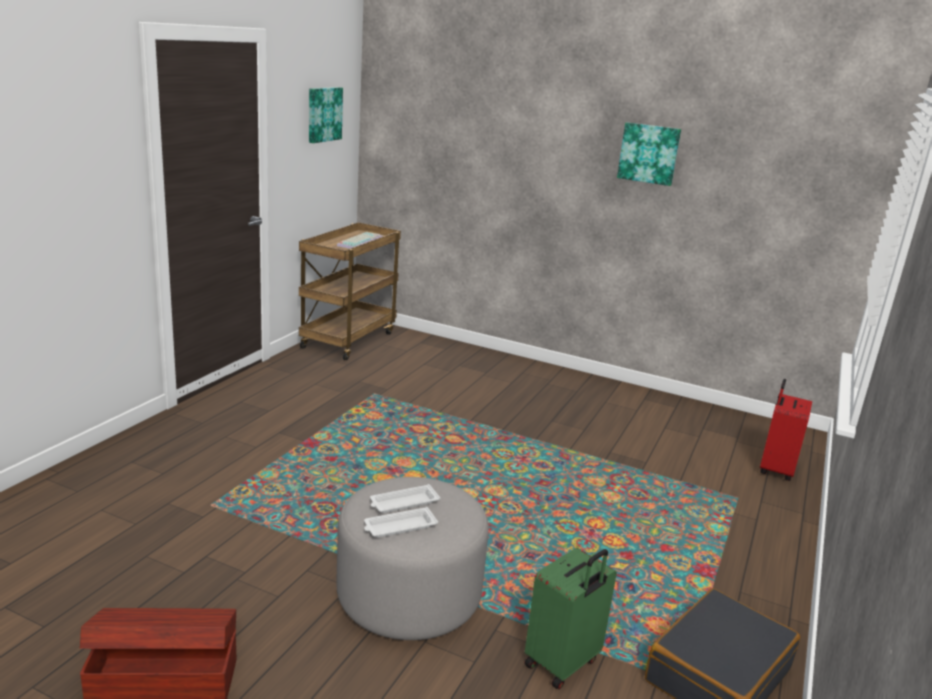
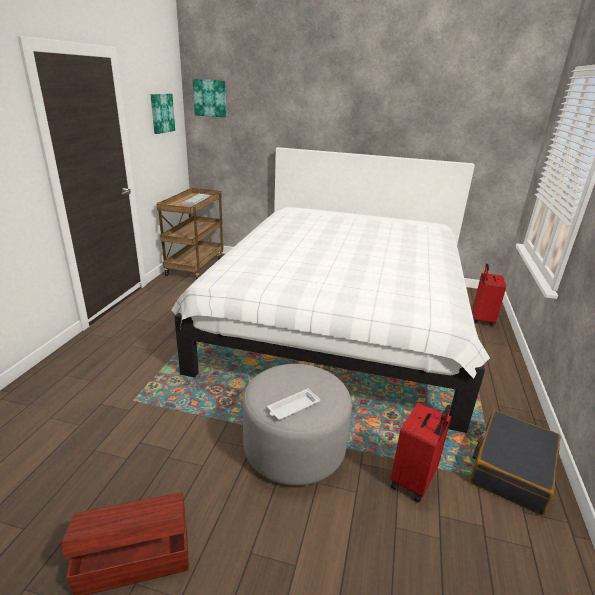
camera: 10 degrees left, 5 degrees up
white tray [370,484,440,513] -> none
green suitcase [524,548,617,690] -> red suitcase [391,403,451,503]
picture [617,122,681,186] -> picture moved to [193,79,226,117]
none -> white bed [171,147,490,433]

